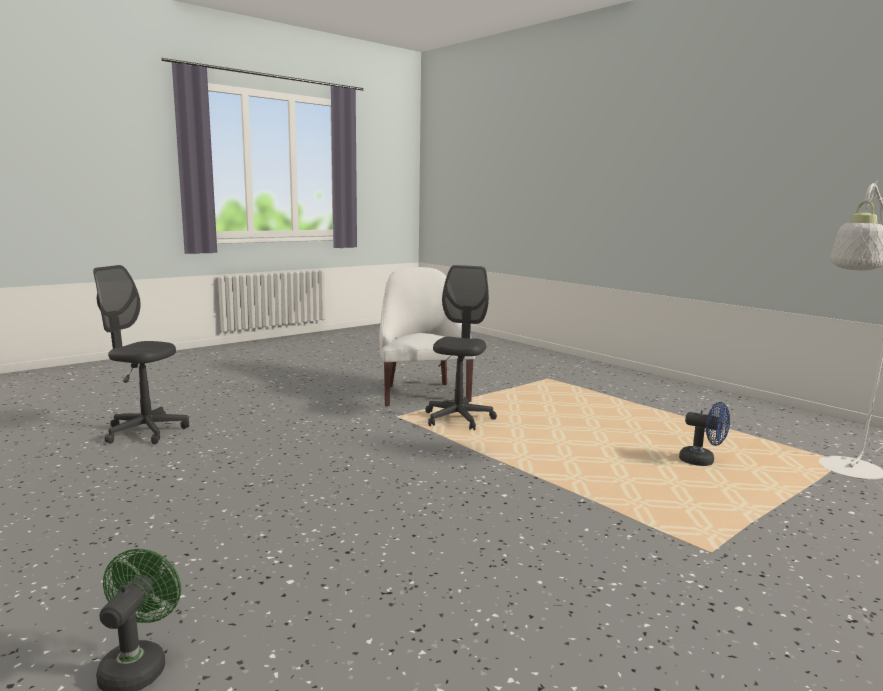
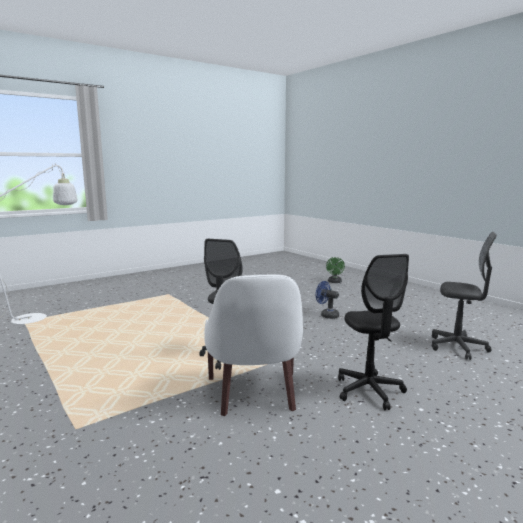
camera: 175 degrees left, 0 degrees up
blue fan [679,402,730,466] -> blue fan moved to [316,281,339,319]
none -> black office chair [338,254,409,410]

